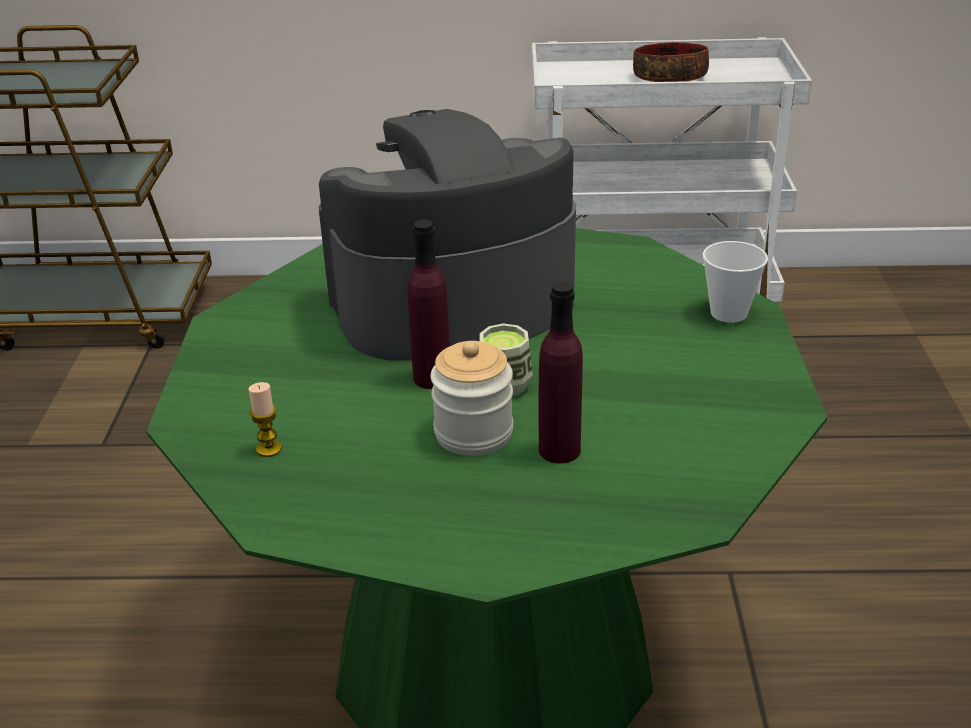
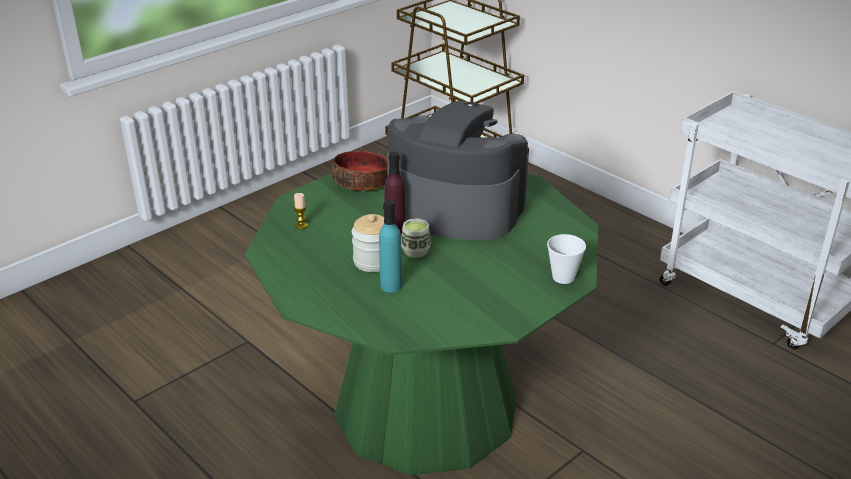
camera: 45 degrees right, 0 degrees up
purple bottle [539,281,583,463] -> turquoise bottle [379,200,402,293]
bowl [633,42,709,82] -> bowl moved to [332,151,387,191]

